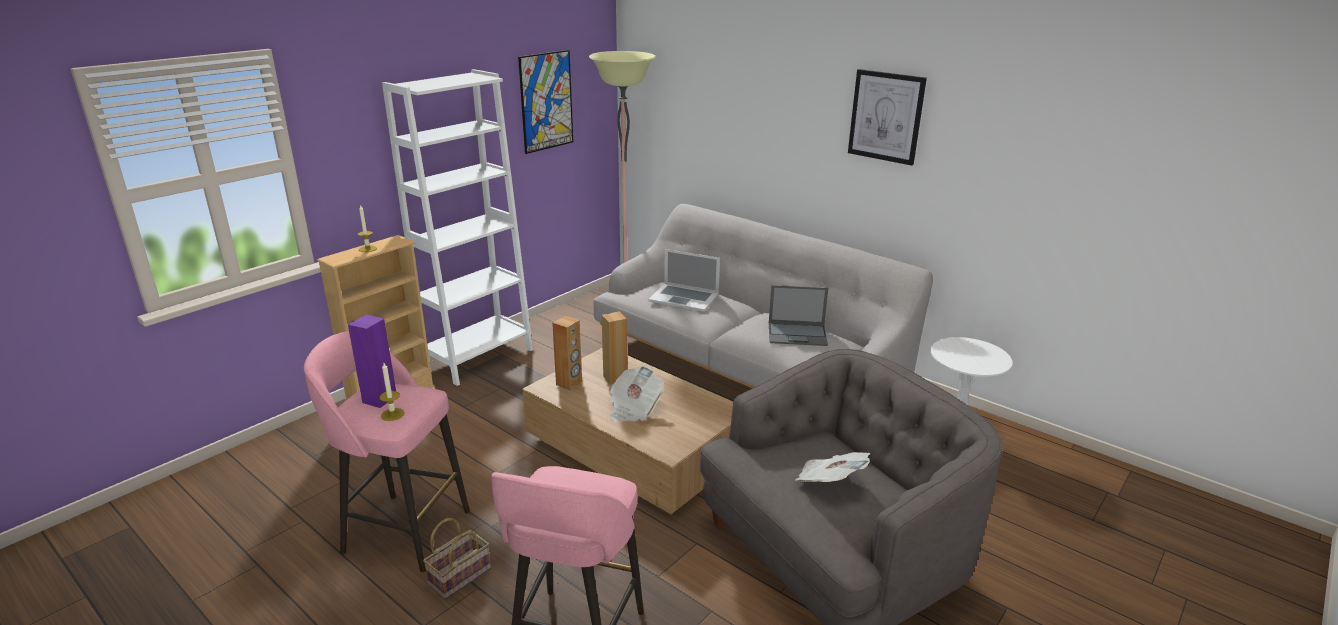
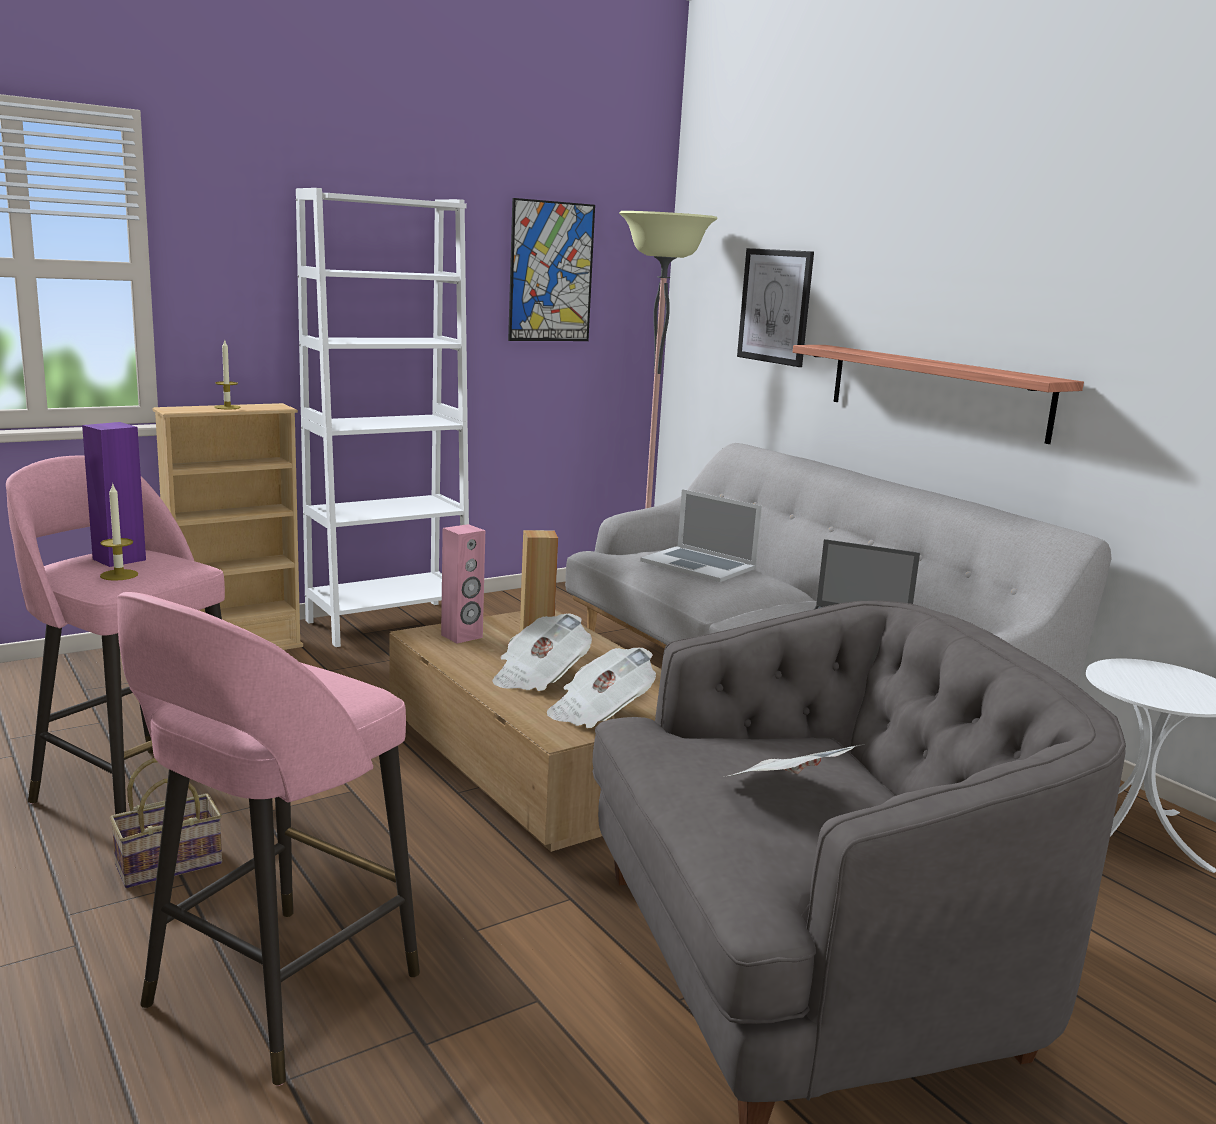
camera: 15 degrees right, 10 degrees down
brown speaker [552,316,582,390] -> pink speaker [441,524,485,643]
picture [848,69,927,166] -> picture moved to [737,248,814,367]
none -> newspaper [547,648,656,728]
none -> shelf [793,345,1084,444]

